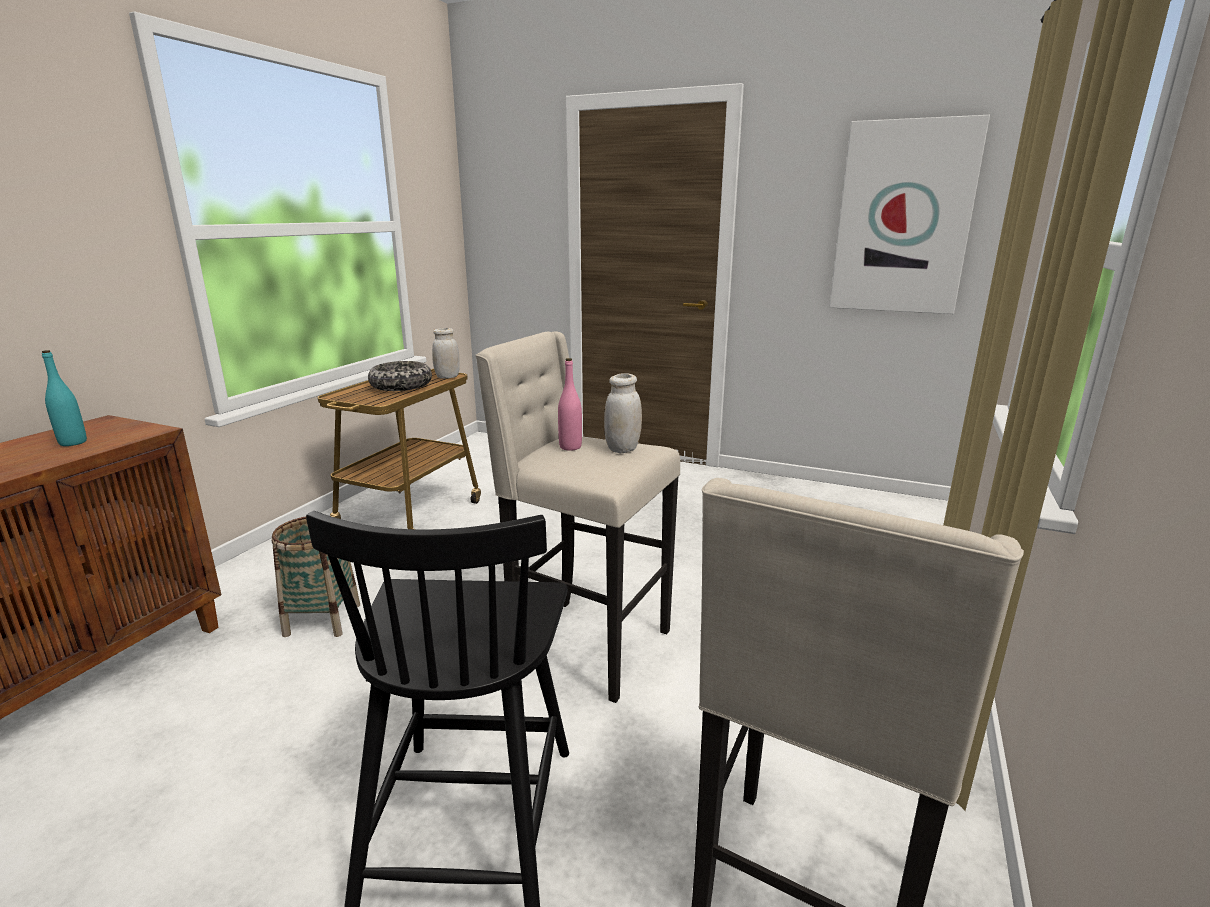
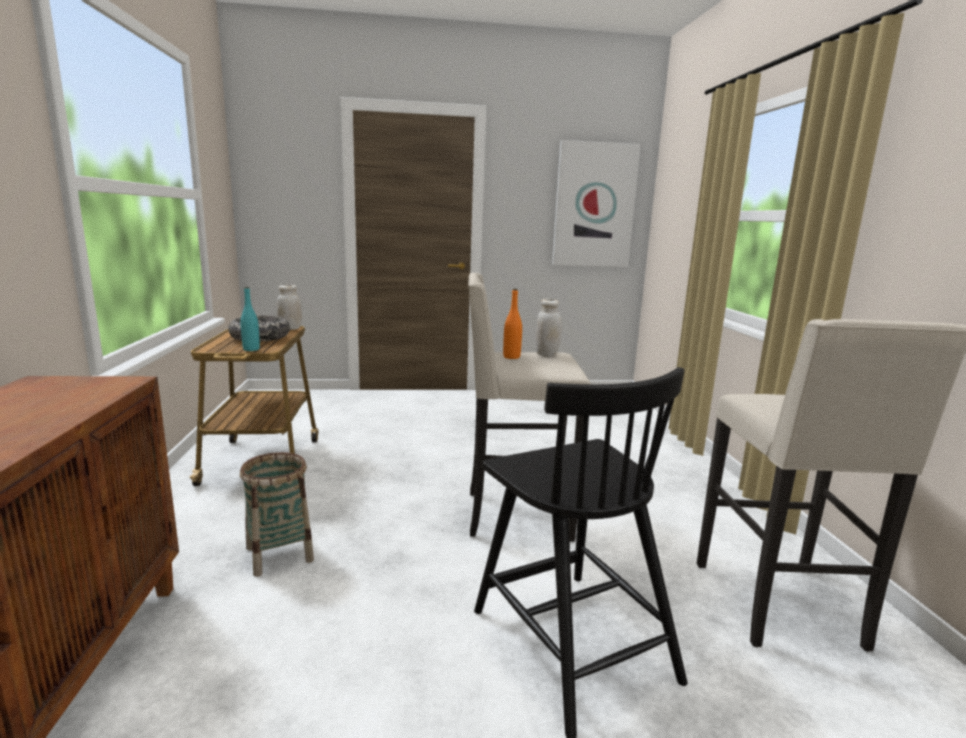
camera: 30 degrees left, 5 degrees down
turquoise bottle [42,350,87,446] -> turquoise bottle moved to [241,287,260,351]
pink bottle [558,358,582,451] -> orange bottle [503,289,522,359]

